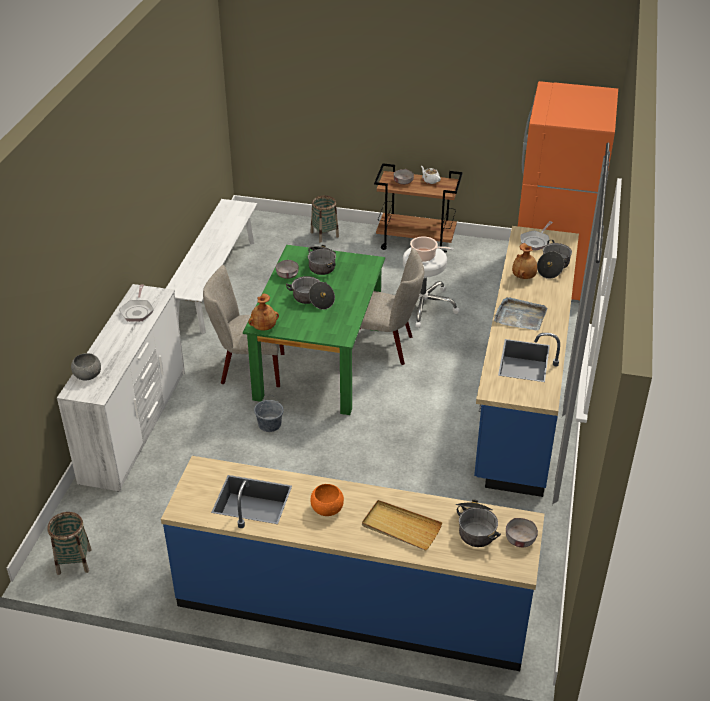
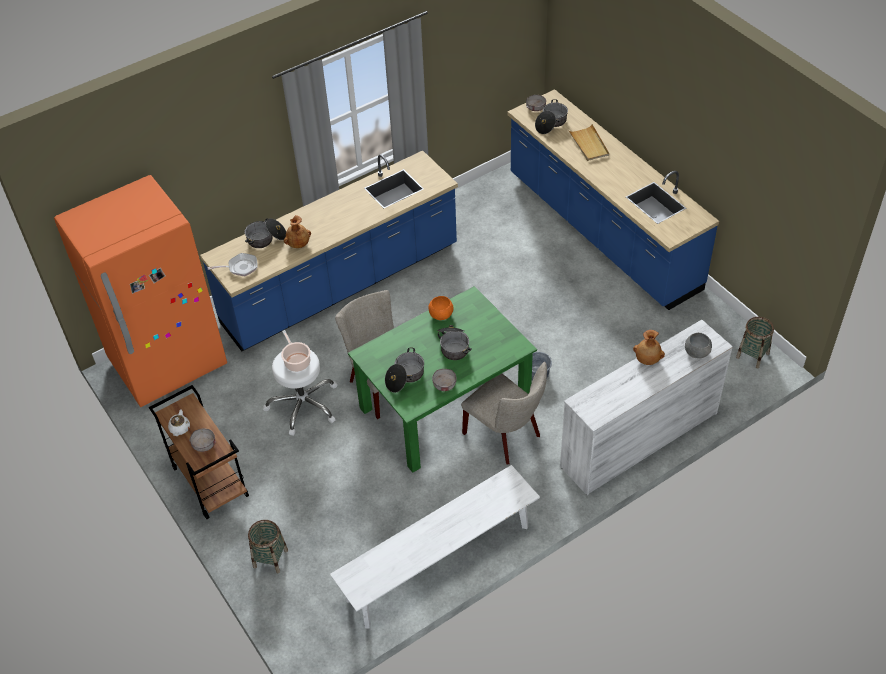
camera: 135 degrees left, 10 degrees up
frying pan [119,284,154,322] -> none
brown vase [248,293,279,330] -> brown vase moved to [633,330,665,365]
orange bowl [311,484,344,516] -> orange bowl moved to [428,296,454,320]
grey tray [494,297,547,331] -> none

